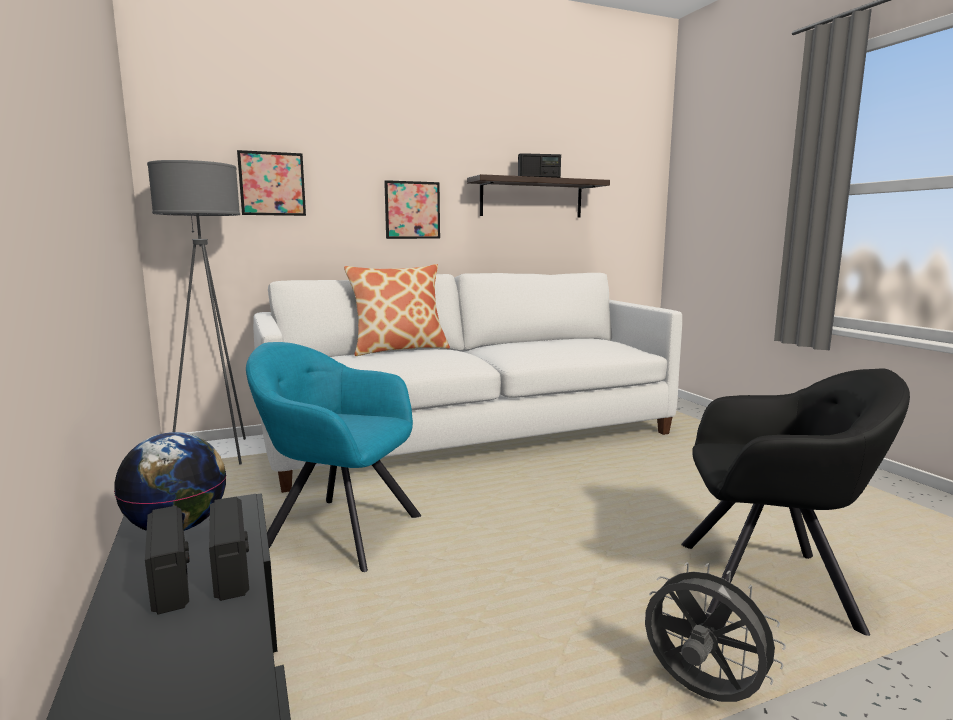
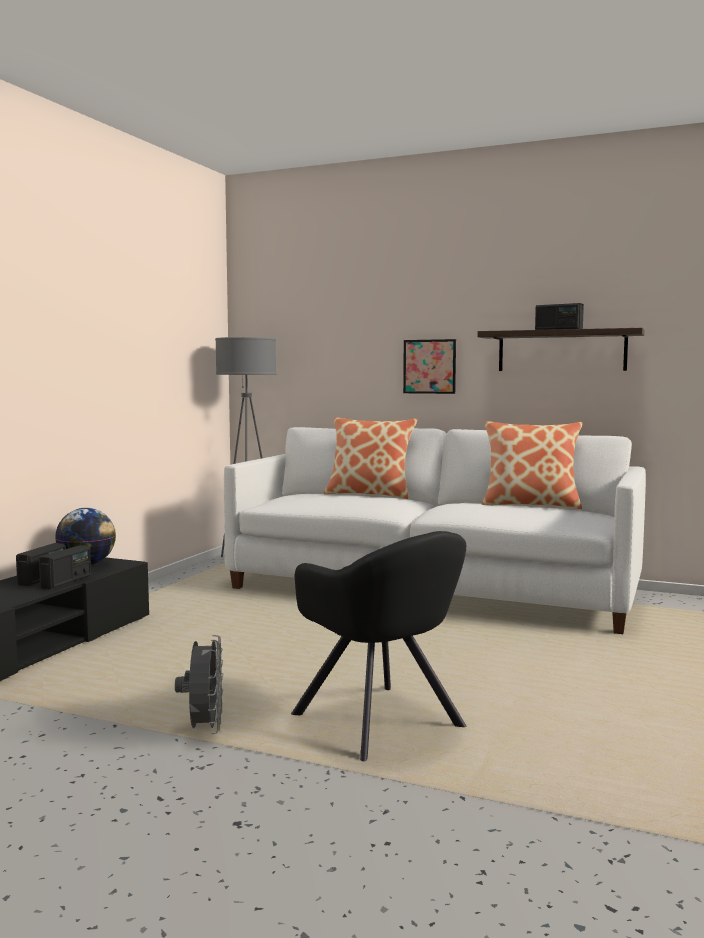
camera: 45 degrees right, 5 degrees down
picture [237,150,306,216] -> none
turquoise armchair [246,342,421,572] -> none
none -> pillow [481,421,583,509]

